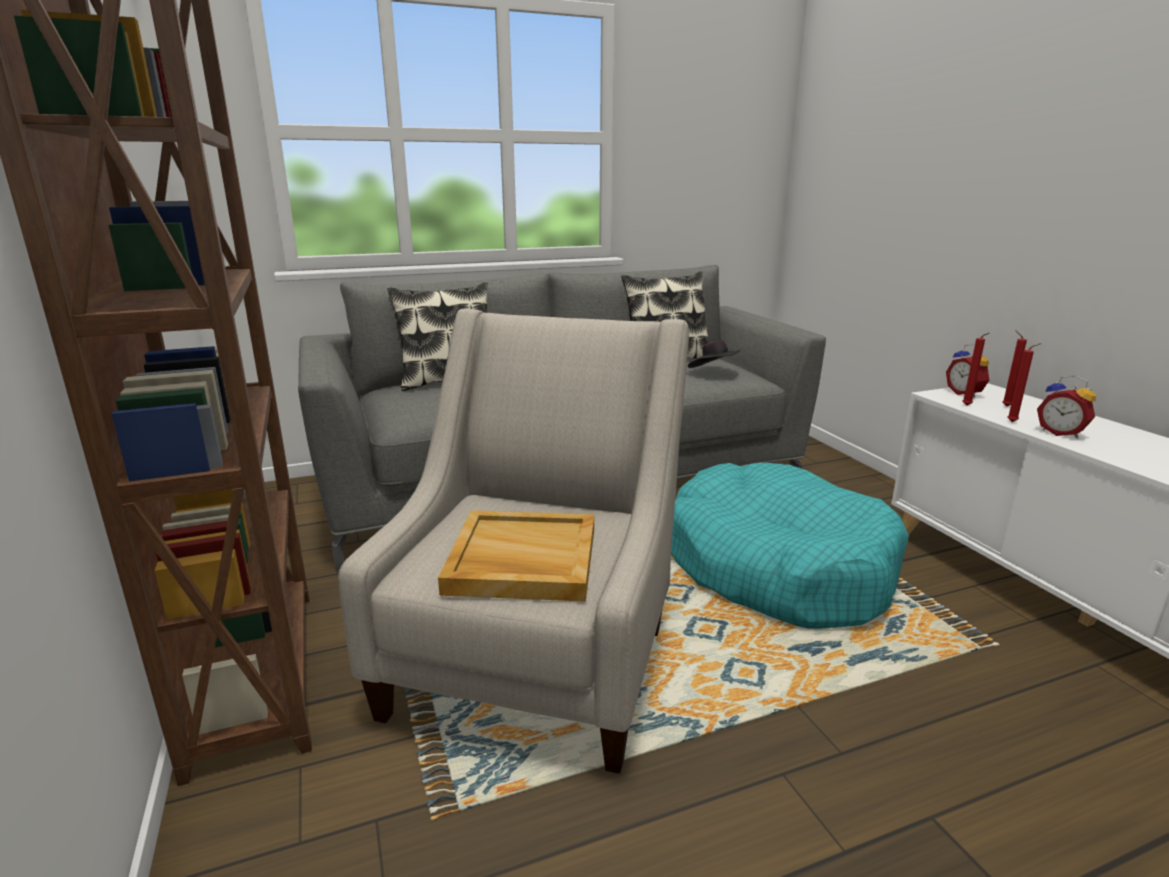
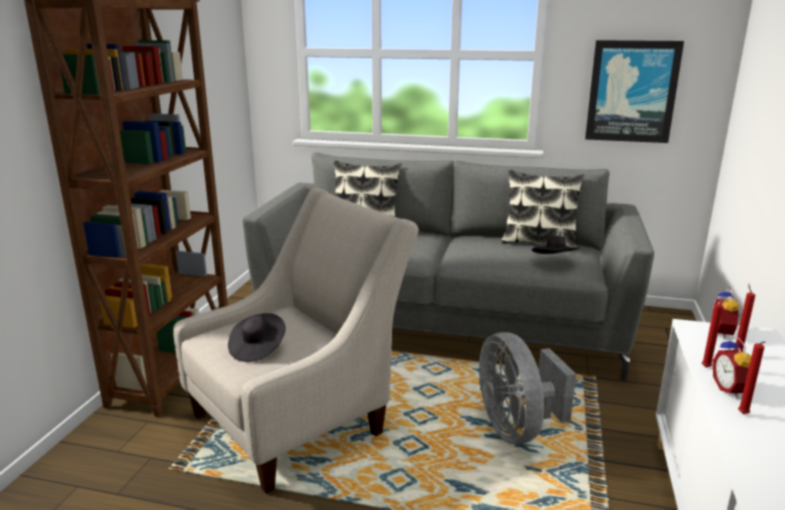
camera: 35 degrees right, 0 degrees up
beige tray [438,510,594,602] -> black hat [228,313,286,362]
turquoise dog bed [671,463,909,629] -> grey fan [479,332,576,444]
red candle [962,332,990,406] -> red candle moved to [738,341,765,414]
none -> picture [585,40,684,143]

